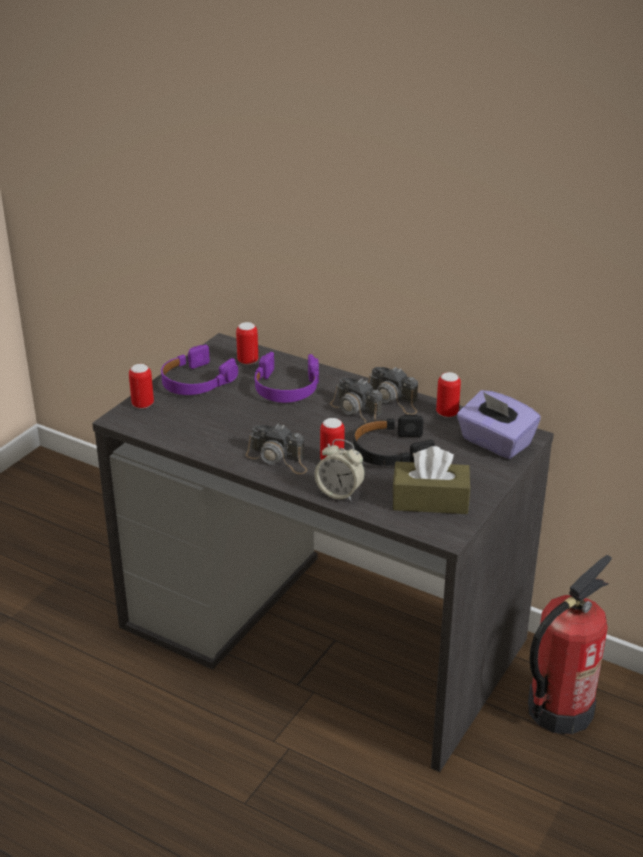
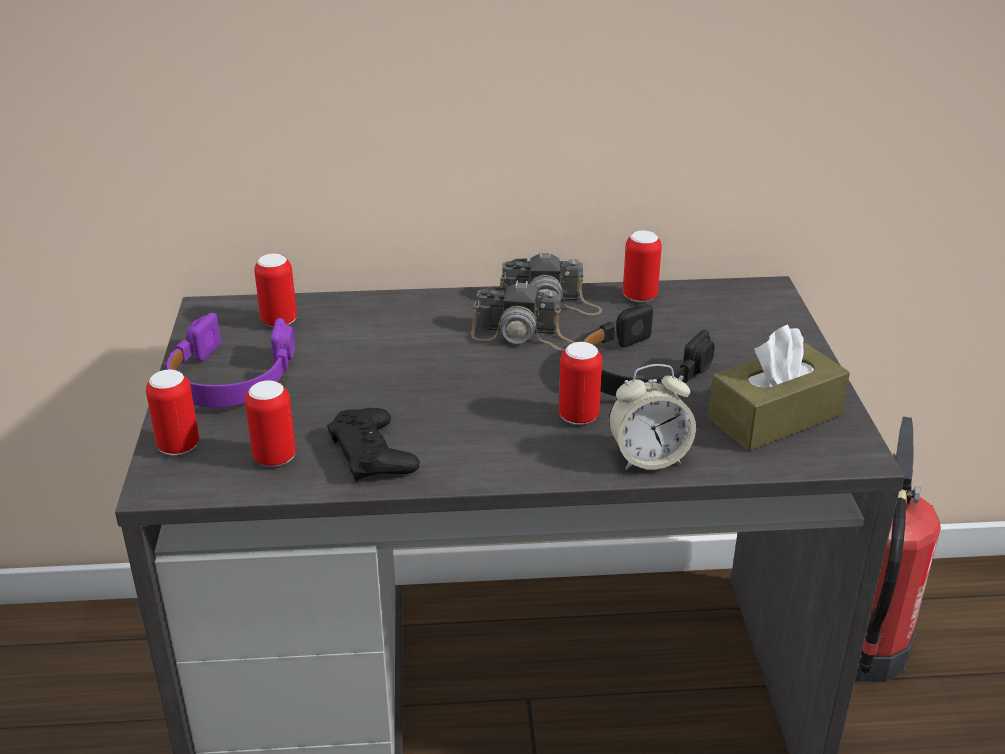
camera: 35 degrees left, 0 degrees up
camera [246,424,307,474] -> none
purple headphones [254,352,319,403] -> none
purple tissue box [457,390,541,459] -> none
none -> can [245,380,296,467]
none -> black game controller [327,408,420,481]

